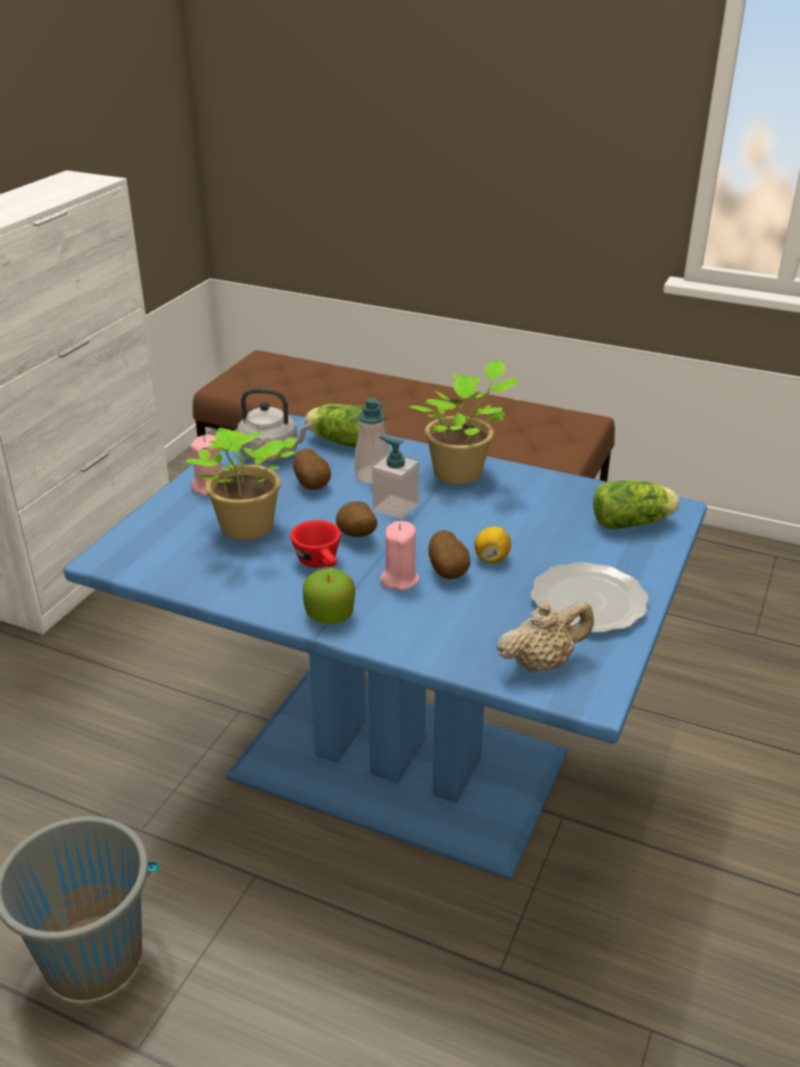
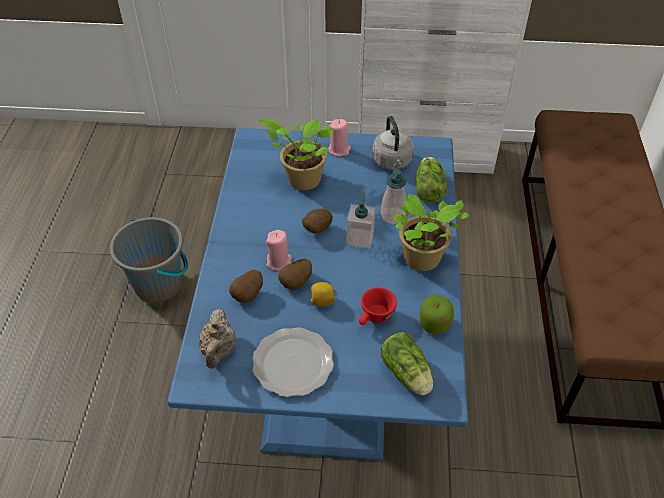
camera: 70 degrees right, 15 degrees up
red cup [290,520,341,568] -> red cup moved to [359,287,397,325]
potato [293,448,331,490] -> potato moved to [229,270,263,303]
apple [303,568,355,624] -> apple moved to [420,295,454,334]
beige teapot [497,601,594,673] -> beige teapot turned 45 degrees clockwise [199,309,236,369]

